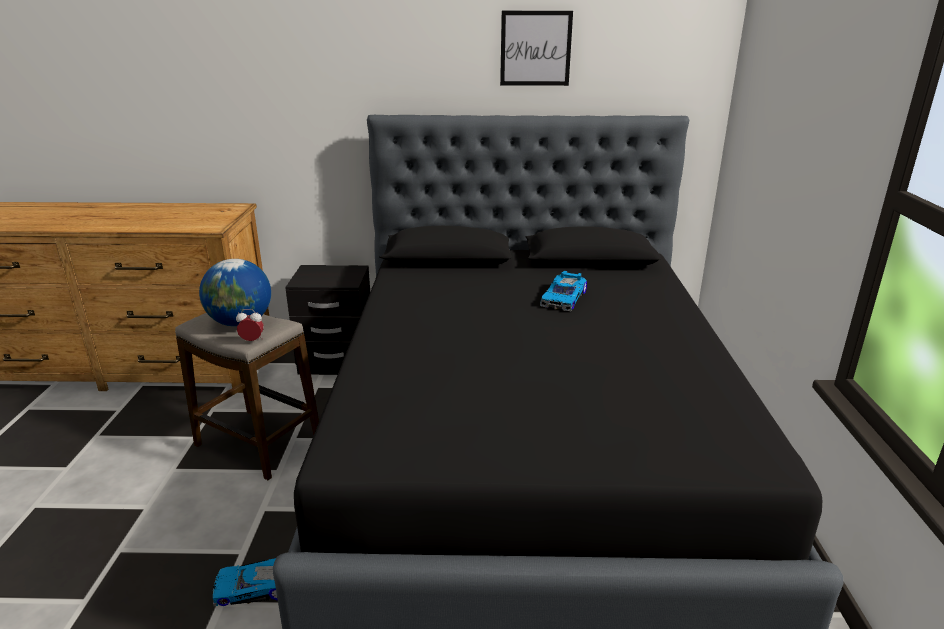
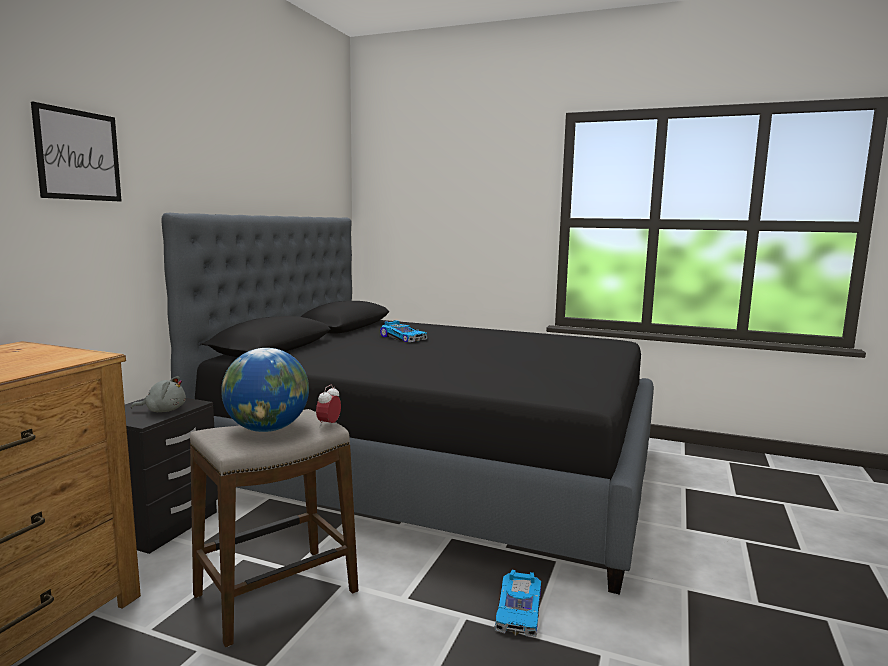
camera: 70 degrees left, 15 degrees down
picture [500,11,573,86] -> picture moved to [31,102,121,201]
none -> grey plush toy [131,376,186,412]

